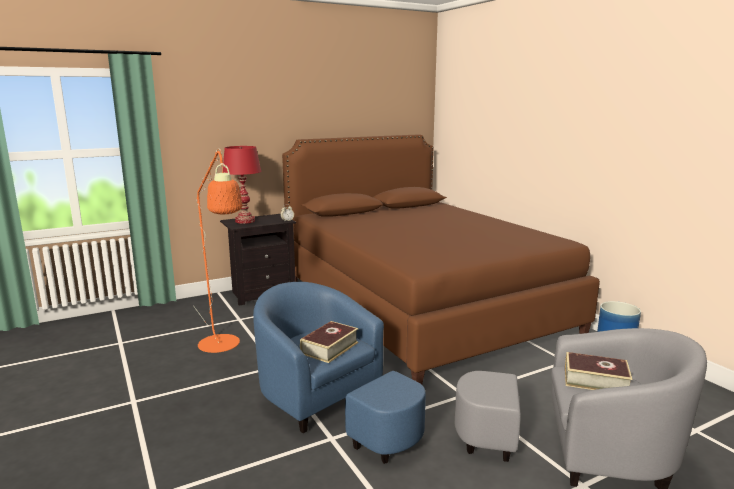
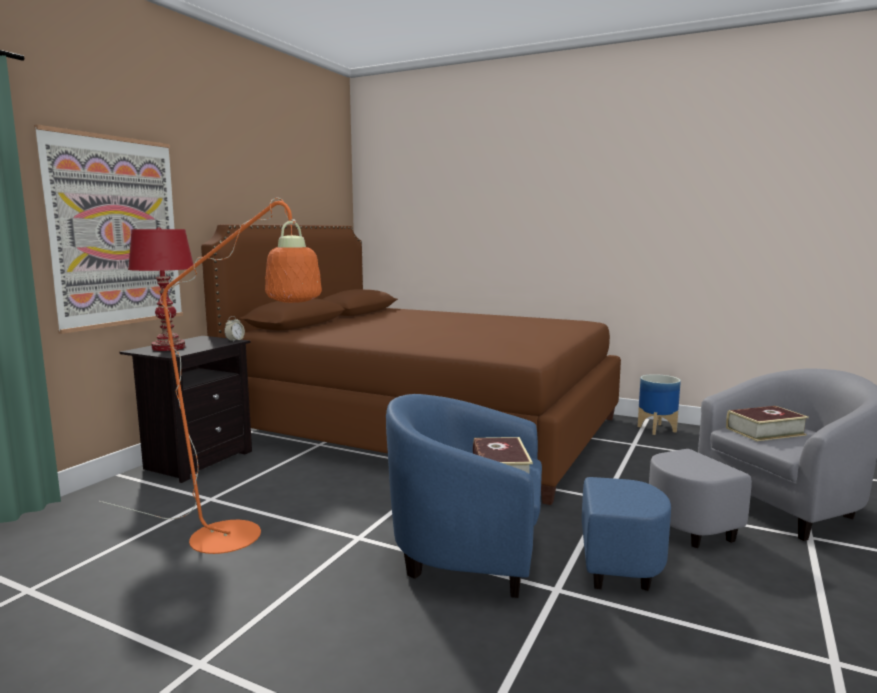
camera: 35 degrees left, 5 degrees down
none -> picture [34,125,183,334]

